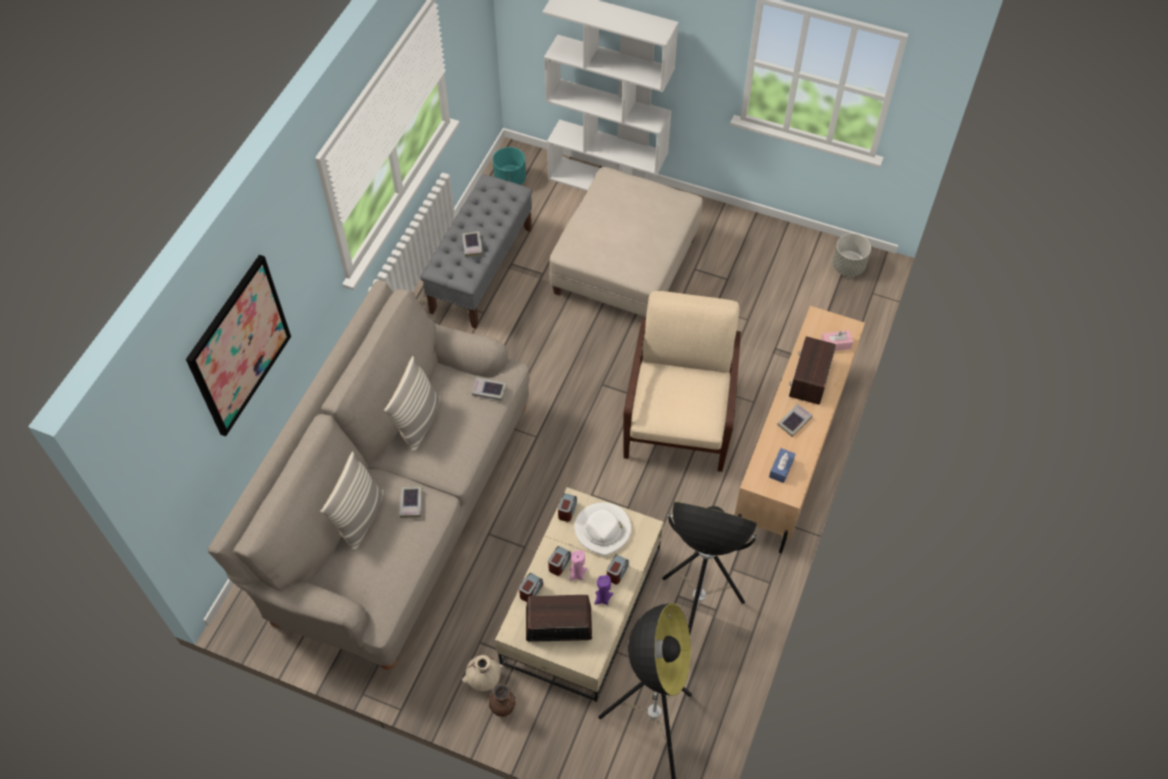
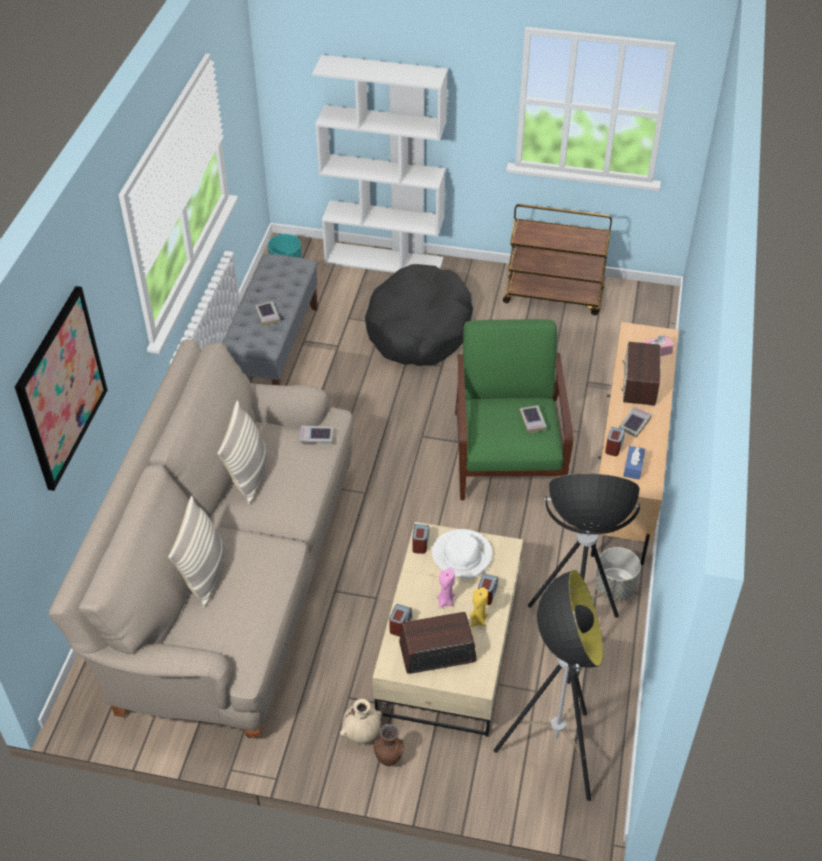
camera: 10 degrees left, 10 degrees down
book [399,486,423,518] -> book moved to [519,405,547,433]
alarm clock [548,546,571,576] -> alarm clock moved to [605,427,625,456]
beige ottoman [549,167,703,319] -> black dog bed [365,264,473,366]
purple candle [594,575,614,605] -> yellow candle [469,587,489,627]
beige armchair [623,291,741,472] -> green armchair [455,319,573,500]
grey planter [832,233,871,277] -> grey planter moved to [595,547,641,601]
none -> brown cart [503,204,612,315]

